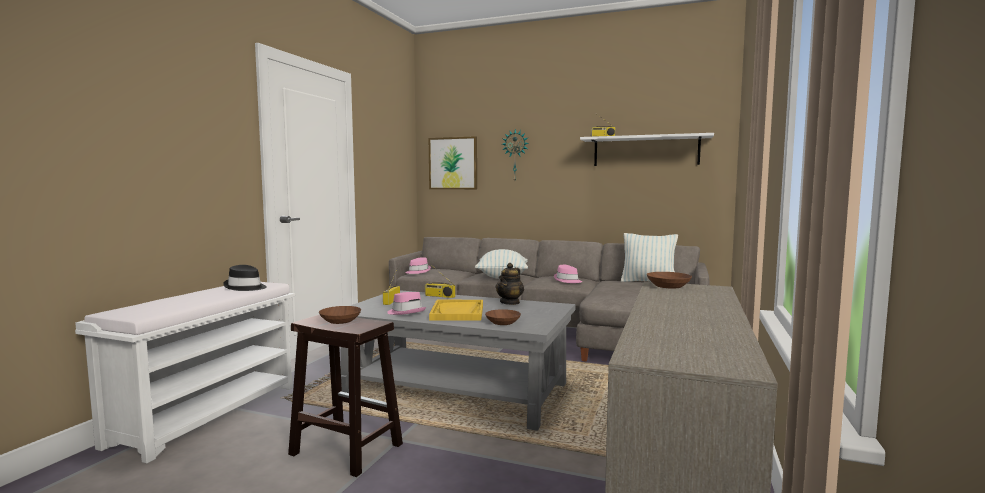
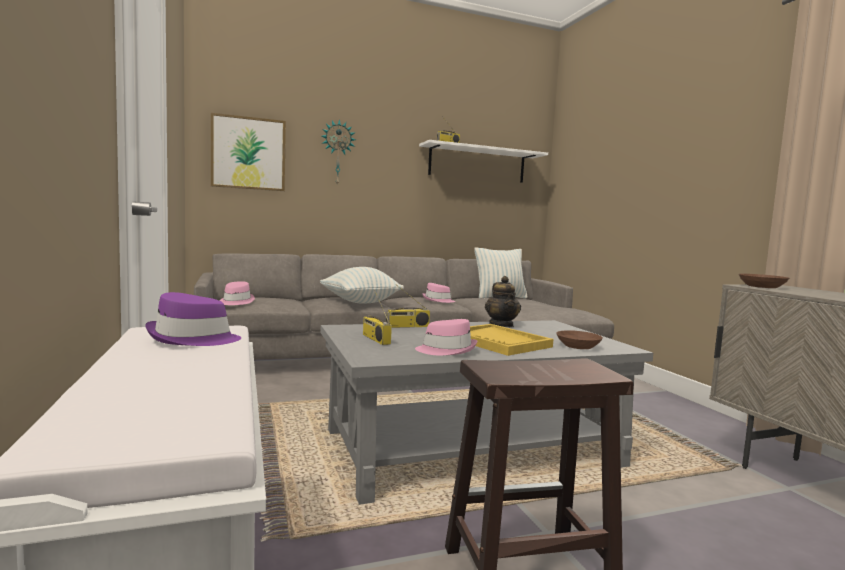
camera: 40 degrees left, 0 degrees up
black hat [223,265,267,291] -> purple hat [145,292,241,346]
brown bowl [319,306,361,324] -> none

